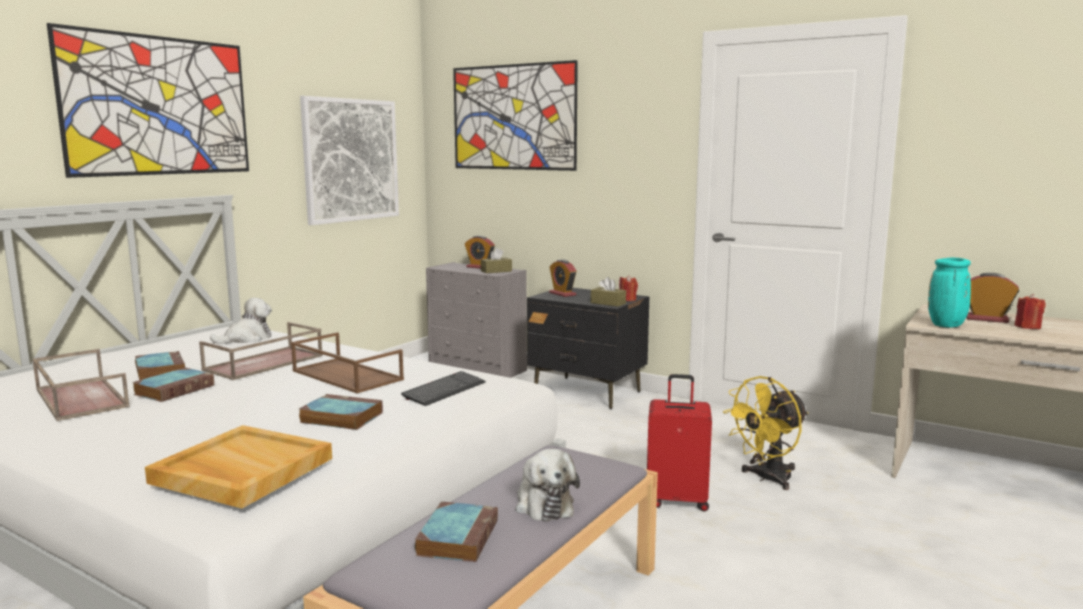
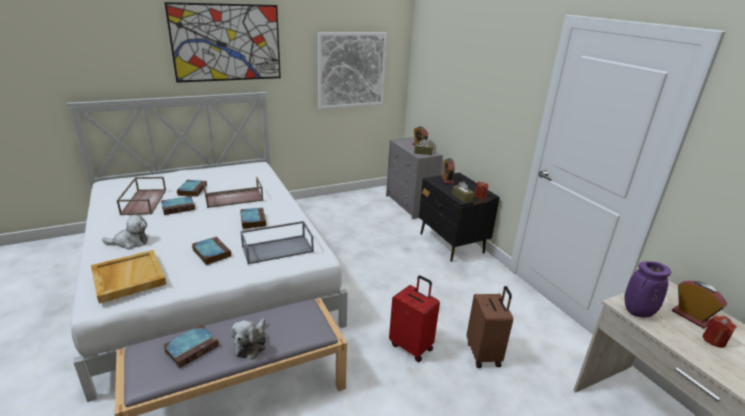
camera: 30 degrees right, 15 degrees up
plush toy [210,298,272,344] -> plush toy moved to [102,215,149,250]
brown tray [291,332,404,393] -> book [240,207,266,229]
keyboard [401,371,486,406] -> grey tray [240,221,314,264]
picture [453,60,578,171] -> none
yellow fan [723,376,809,490] -> brown suitcase [467,286,513,368]
turquoise vase [928,258,971,328] -> purple vase [625,261,671,318]

